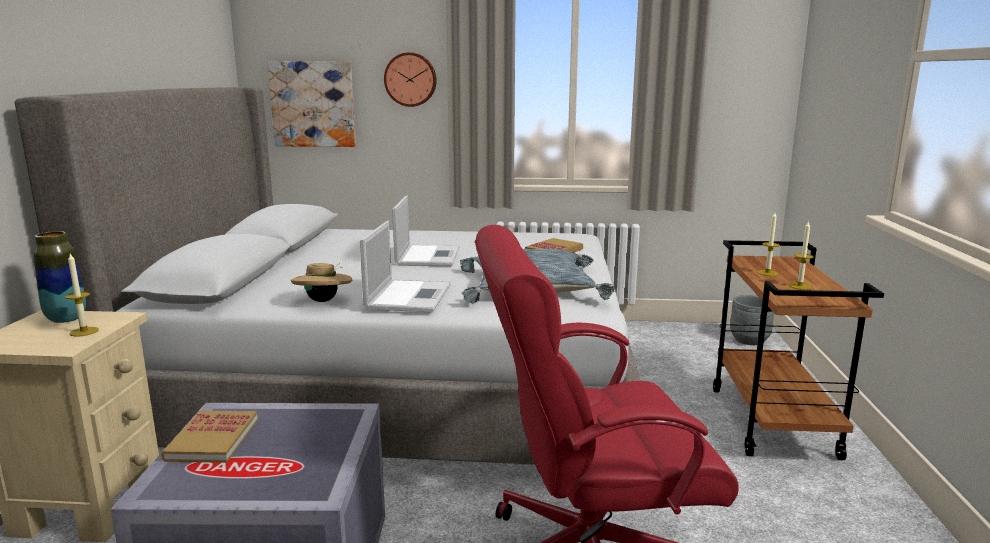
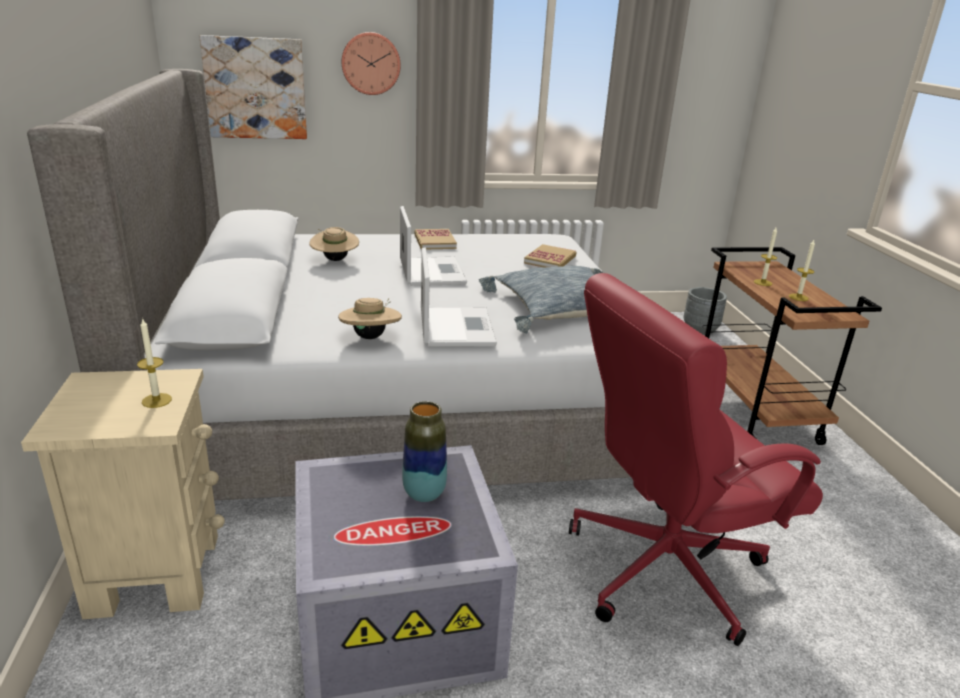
camera: 15 degrees left, 10 degrees up
vase [33,231,86,323] -> vase moved to [402,401,447,502]
book [161,411,258,463] -> book moved to [414,229,457,250]
none -> beige hat [309,227,359,261]

